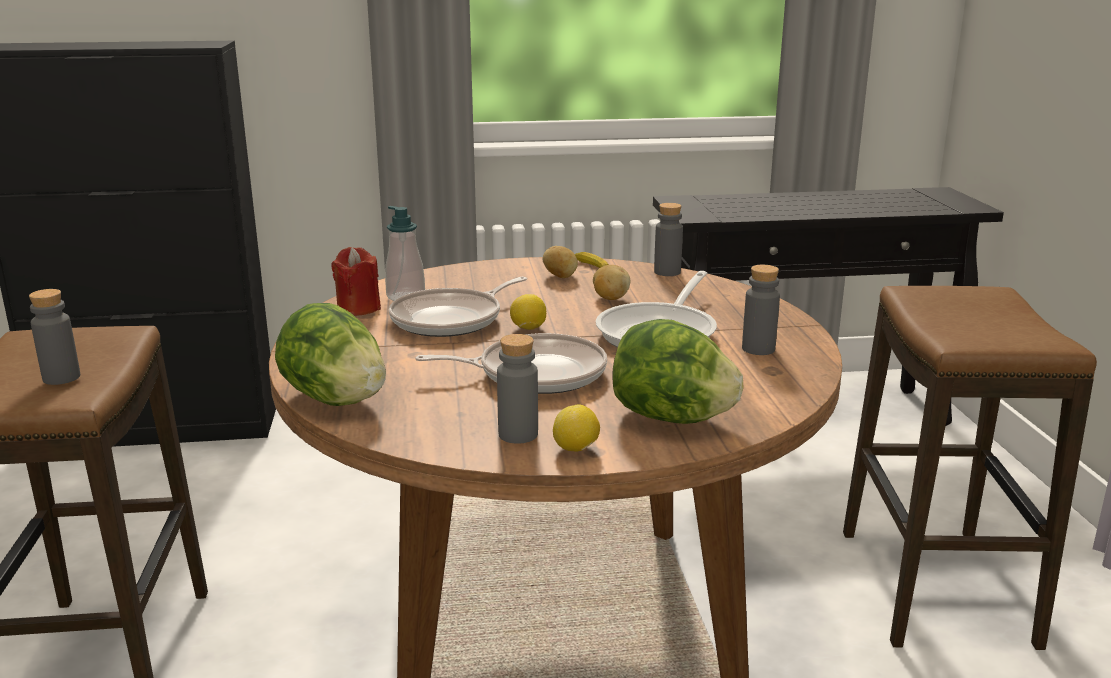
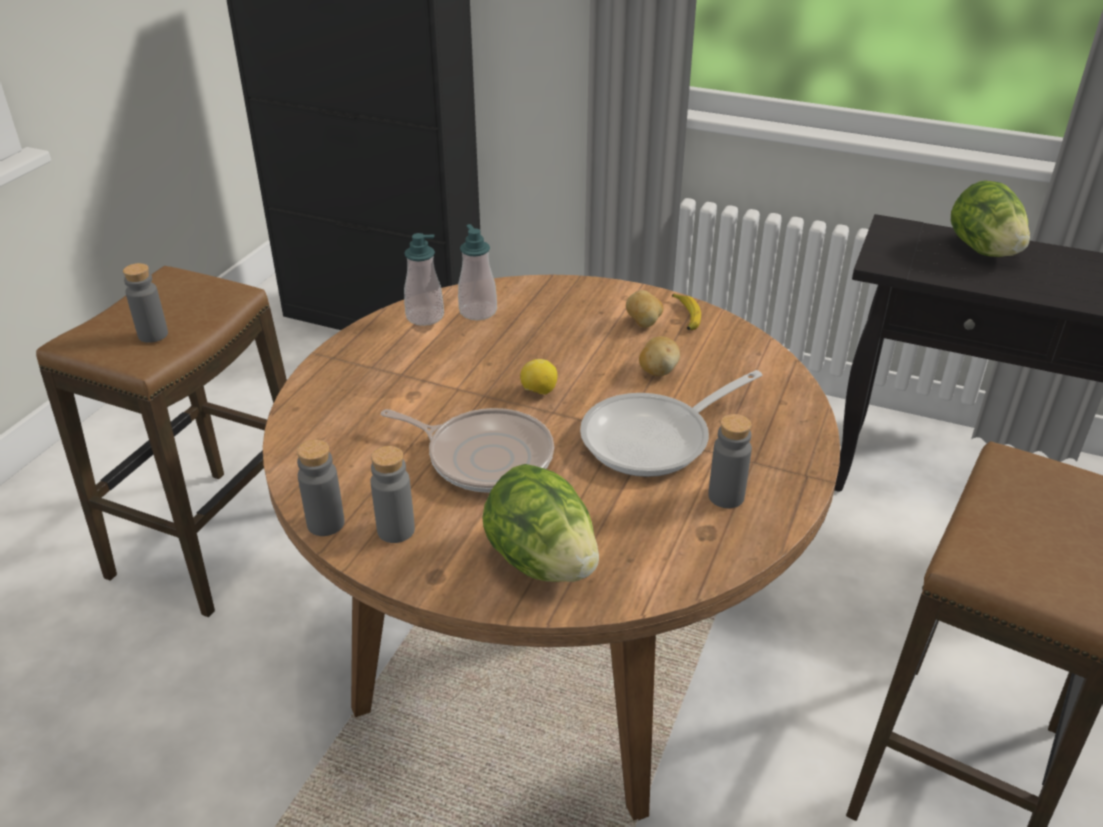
camera: 30 degrees right, 15 degrees up
lettuce [275,303,386,406] -> lettuce moved to [951,181,1030,257]
red candle [331,247,381,316] -> soap dispenser [404,233,444,326]
frying pan [389,277,527,337] -> none
lemon [553,404,600,452] -> none
grey bottle [654,203,683,276] -> grey bottle moved to [297,440,345,536]

